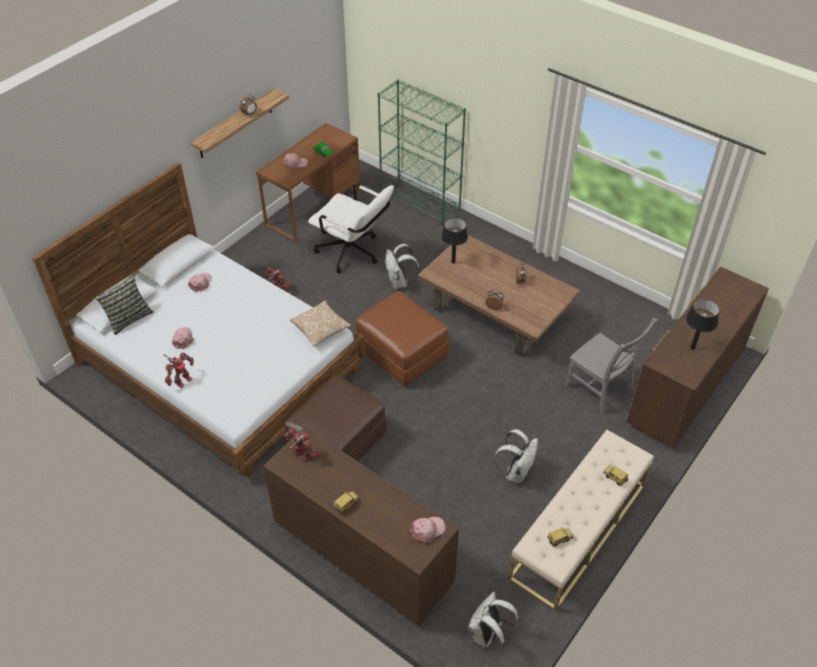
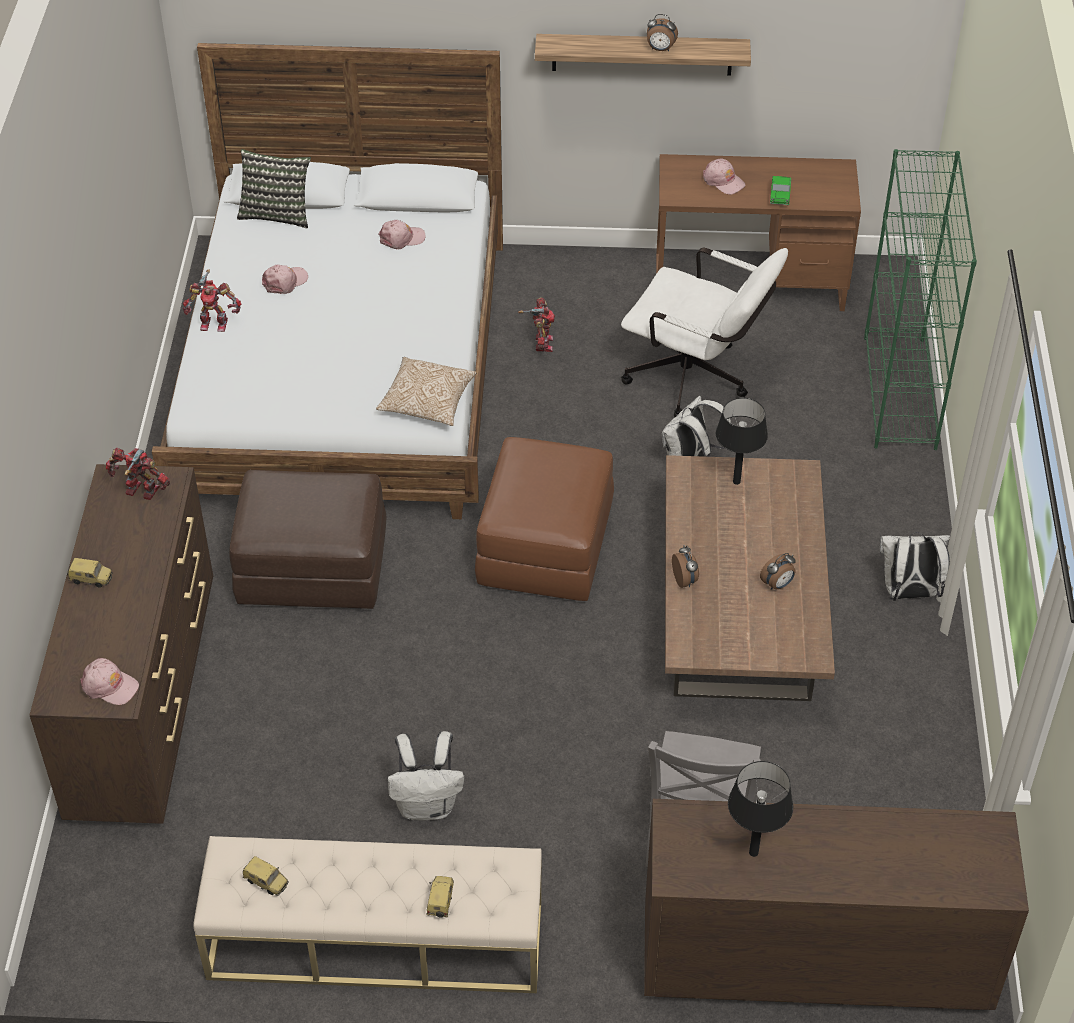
camera: 55 degrees right, 0 degrees up
toy robot [284,428,319,462] -> toy robot turned 75 degrees counterclockwise [106,448,170,500]
white office chair [308,184,394,273] -> white office chair turned 60 degrees counterclockwise [621,248,788,417]
white backpack [469,591,519,651] -> white backpack moved to [880,532,950,601]

